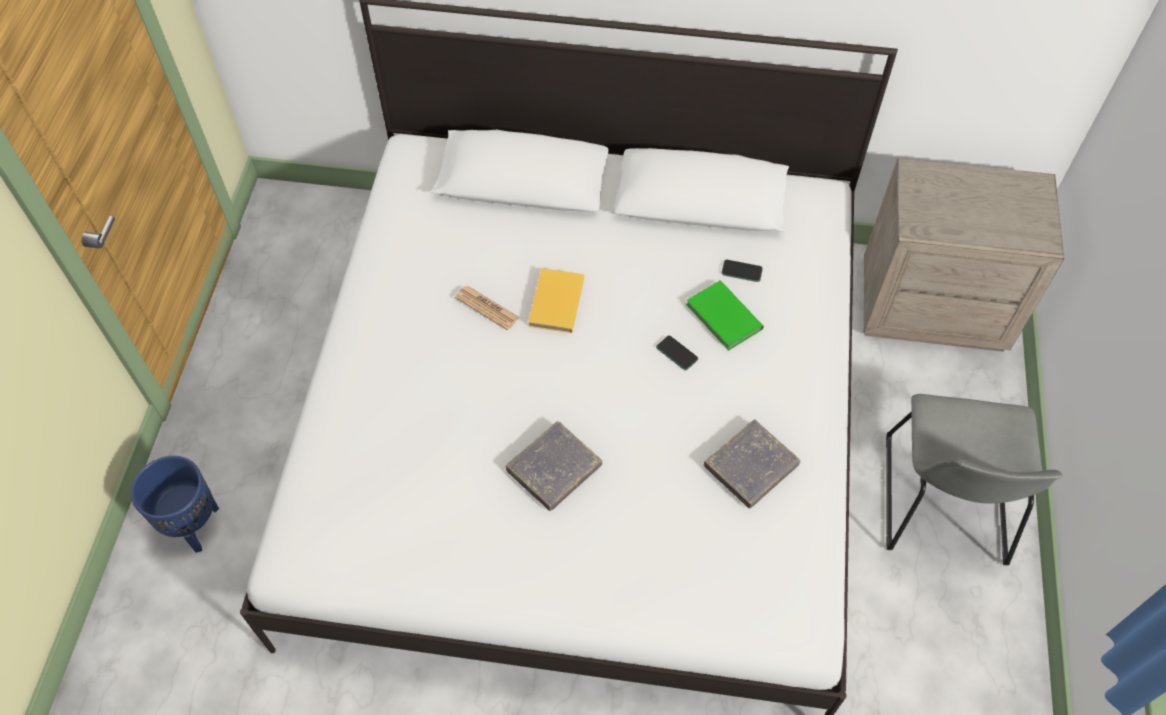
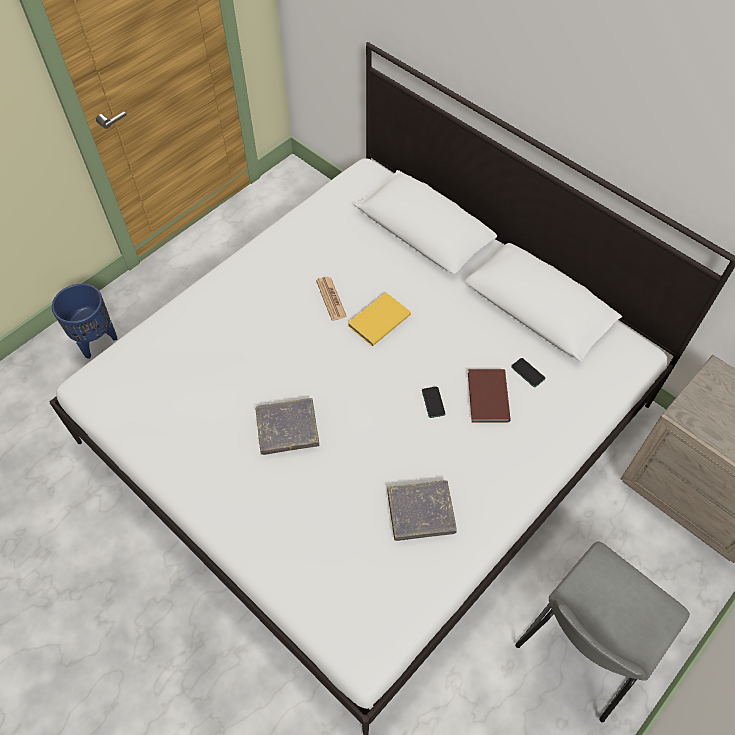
camera: 35 degrees right, 0 degrees up
green book [686,280,764,351] -> brown book [468,369,511,422]

